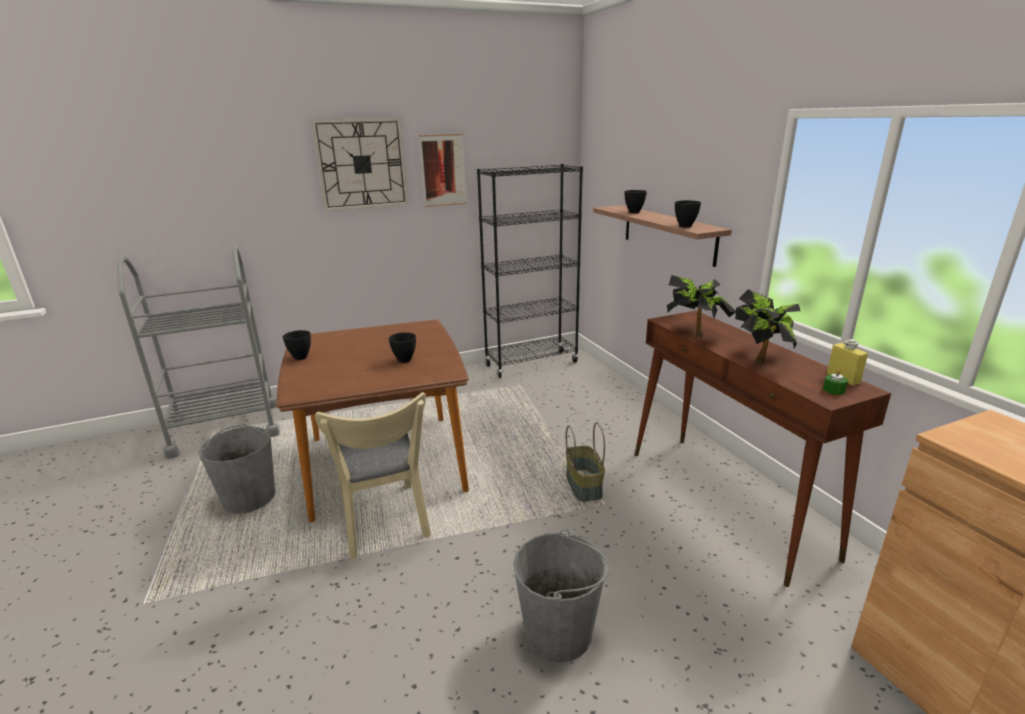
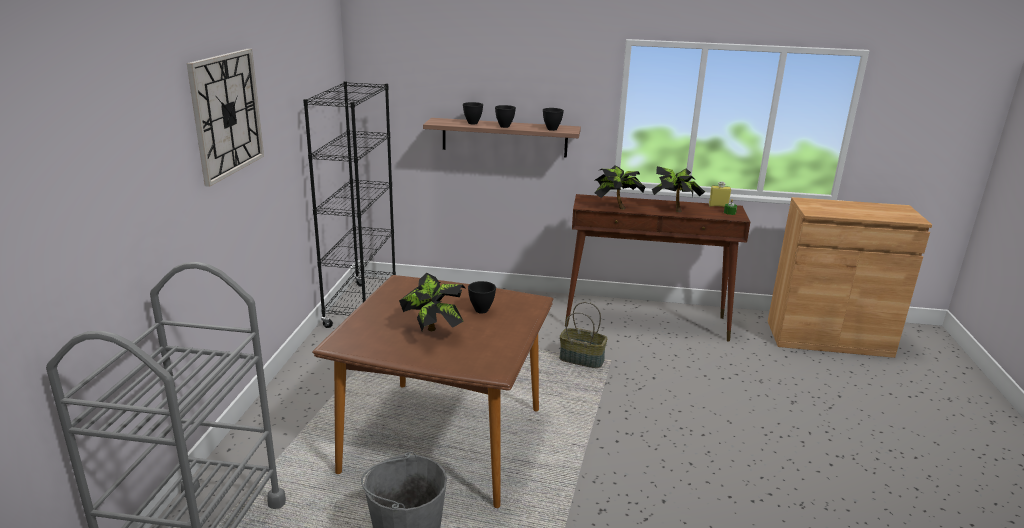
camera: 60 degrees left, 0 degrees up
black bowl [283,330,311,360] -> black bowl moved to [495,105,516,128]
beige chair [315,392,431,559] -> none
picture [419,134,467,207] -> none
grey bucket [513,530,610,662] -> none
none -> potted plant [399,273,465,331]

